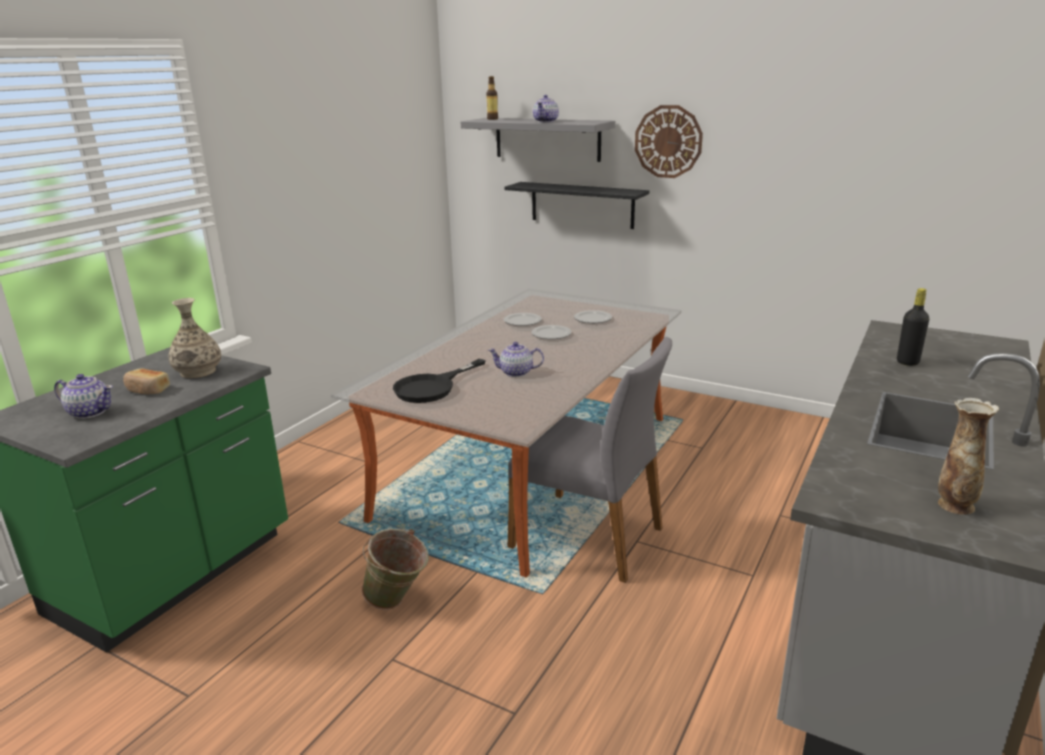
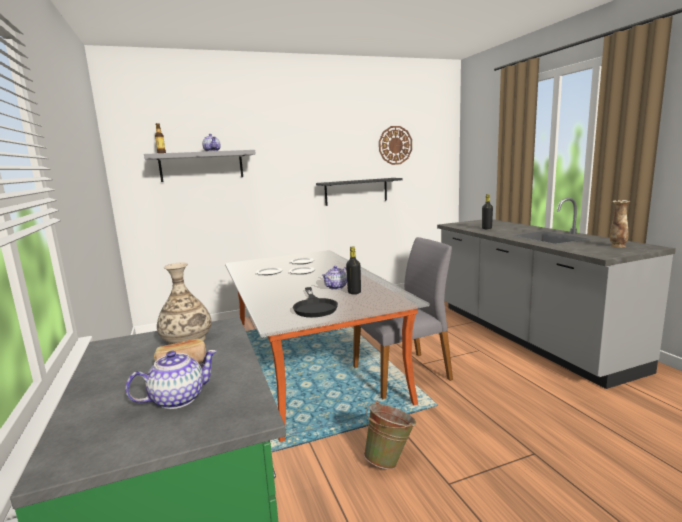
camera: 50 degrees left, 10 degrees down
black shelf [504,182,649,229] -> black shelf moved to [316,178,403,206]
wall clock [635,105,703,178] -> wall clock moved to [379,126,412,165]
none -> black bottle [346,247,361,294]

